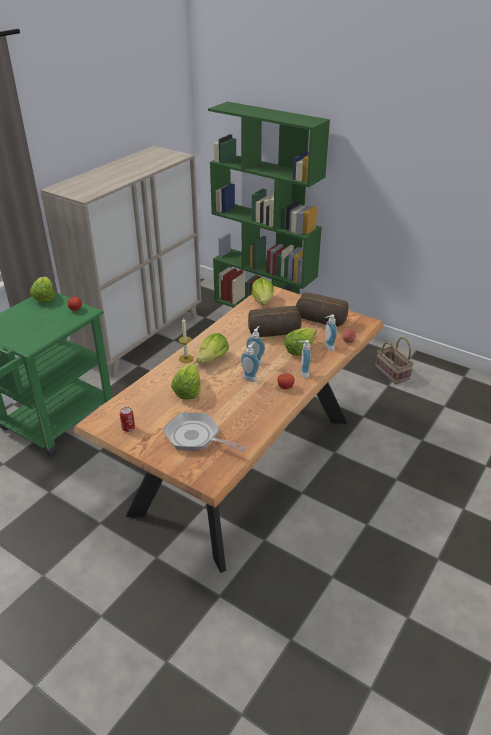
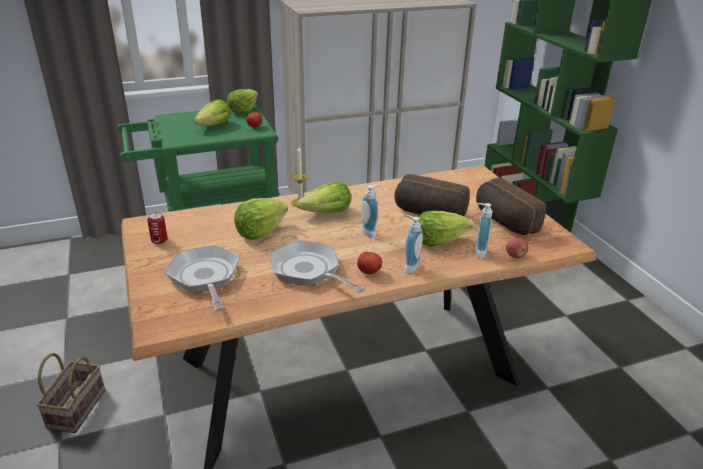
camera: 35 degrees right, 5 degrees down
soap dispenser [241,342,259,382] -> none
lettuce [251,278,274,305] -> lettuce moved to [194,99,231,126]
basket [375,337,414,384] -> basket moved to [36,353,105,433]
none -> frying pan [270,240,365,293]

